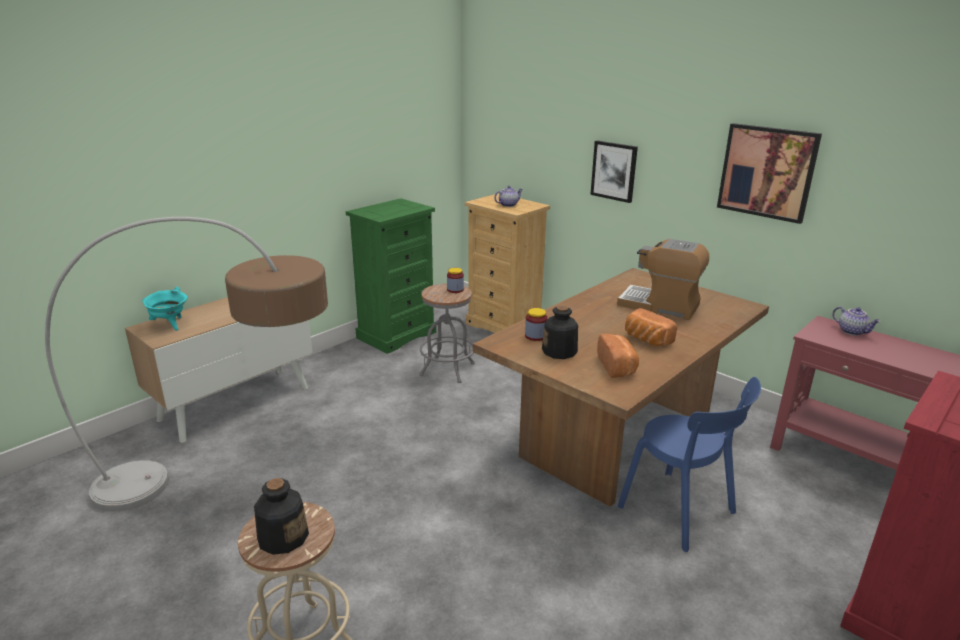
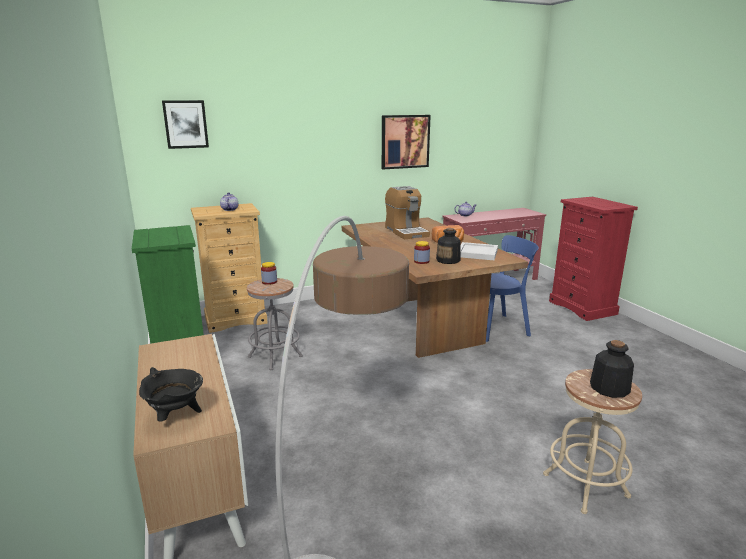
camera: 65 degrees left, 5 degrees down
turquoise cooking pot [142,287,188,330] -> black cooking pot [139,367,203,422]
picture [590,141,638,203] -> picture moved to [162,100,209,149]
bread [597,334,639,378] -> white tray [461,242,498,260]
coffee machine [617,239,709,320] -> coffee machine turned 75 degrees counterclockwise [385,186,430,239]

